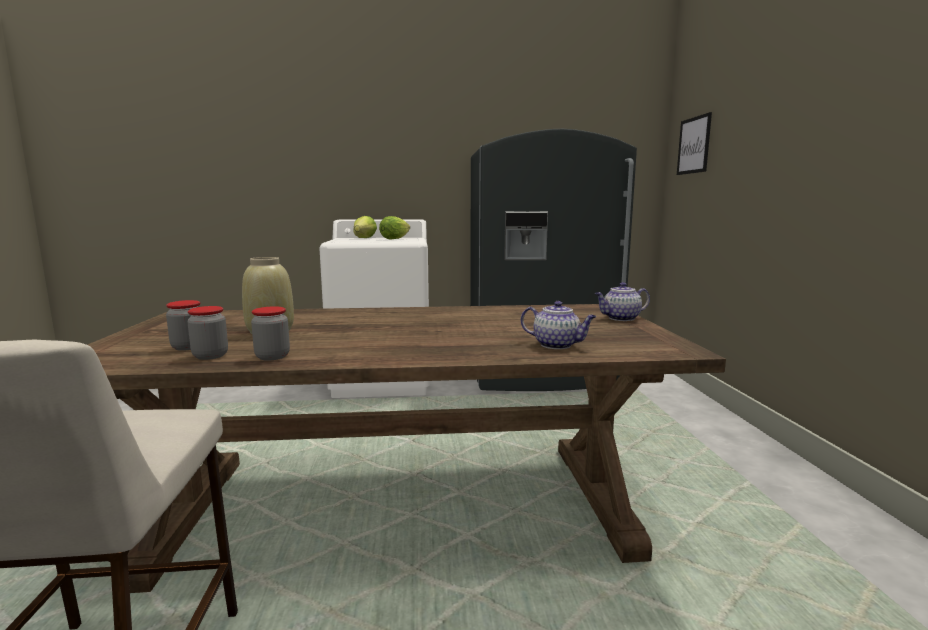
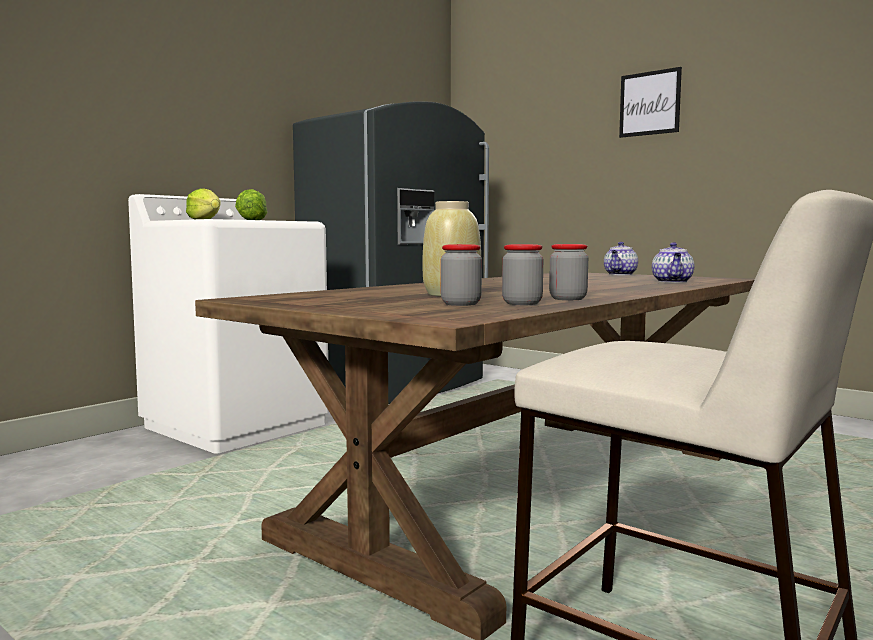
camera: 45 degrees left, 5 degrees down
teapot [521,301,597,349] -> teapot turned 120 degrees clockwise [652,242,694,283]
picture [677,112,712,175] -> picture moved to [619,67,682,138]

